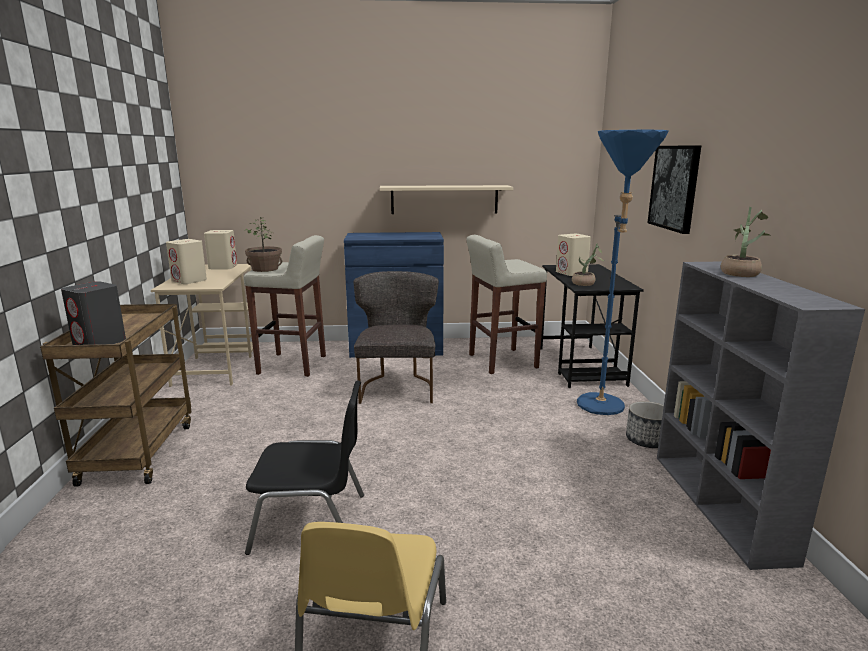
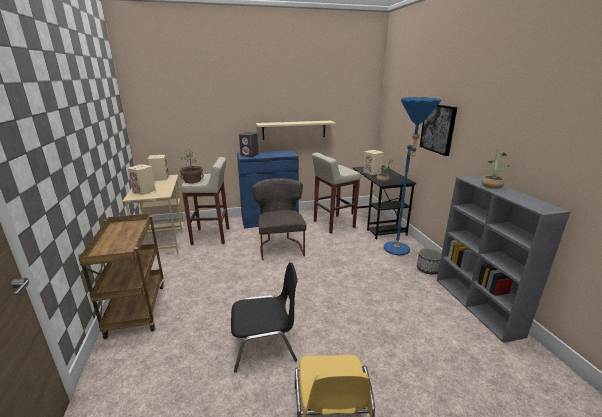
camera: 10 degrees left, 5 degrees up
grey speaker [61,281,126,345] -> grey speaker moved to [239,132,259,157]

